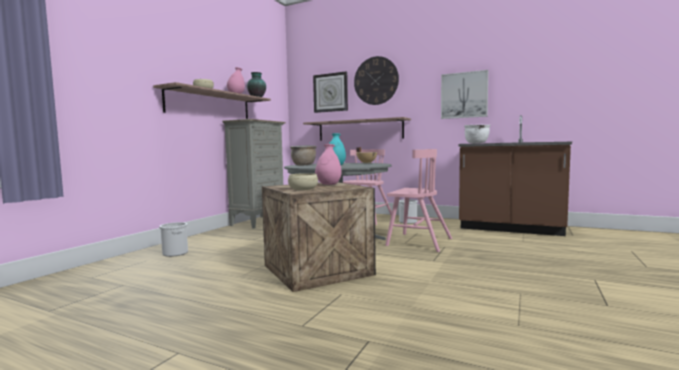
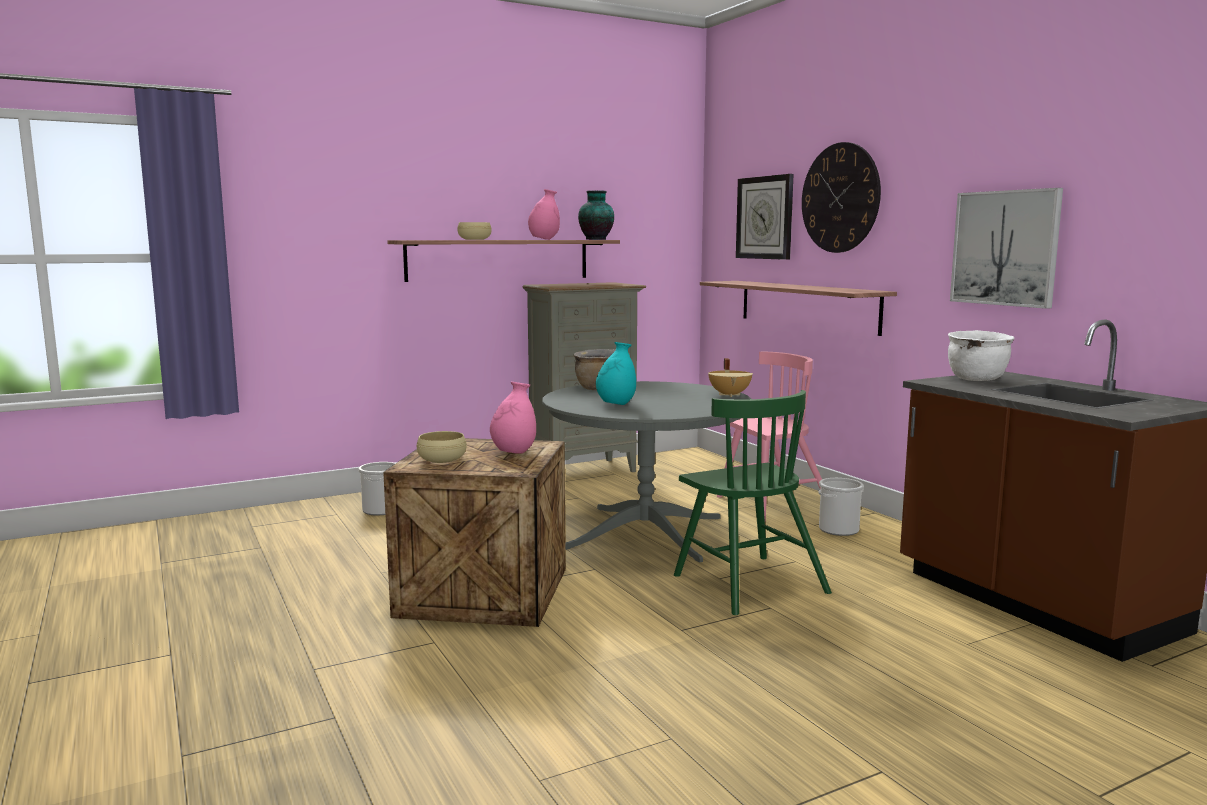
camera: 35 degrees right, 5 degrees up
pink chair [385,149,452,252] -> green chair [674,390,832,615]

